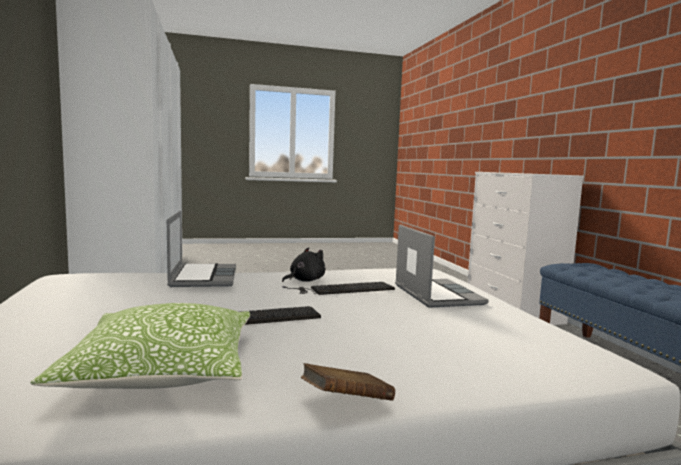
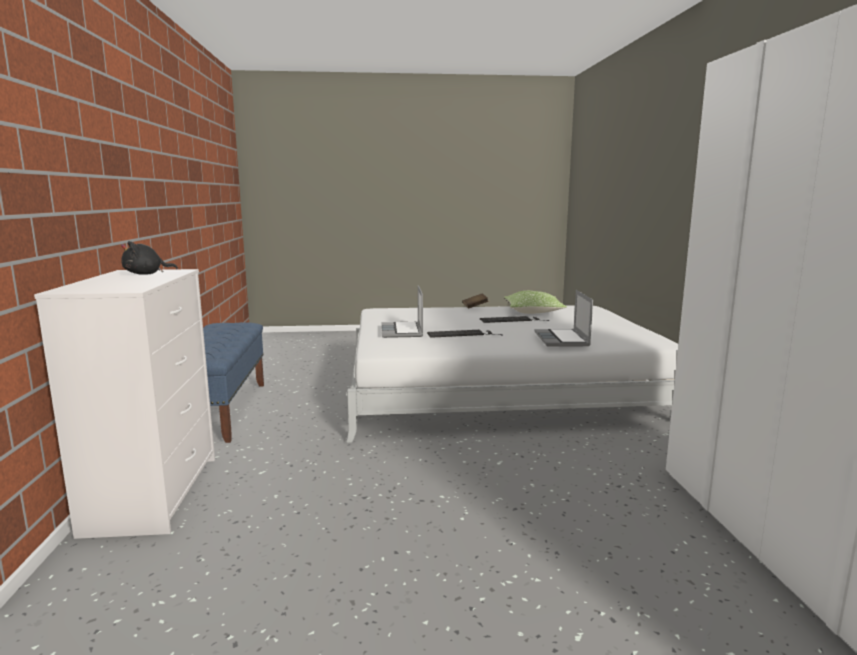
camera: 170 degrees left, 5 degrees up
black plush toy [282,247,325,282] -> black plush toy moved to [121,241,178,275]

